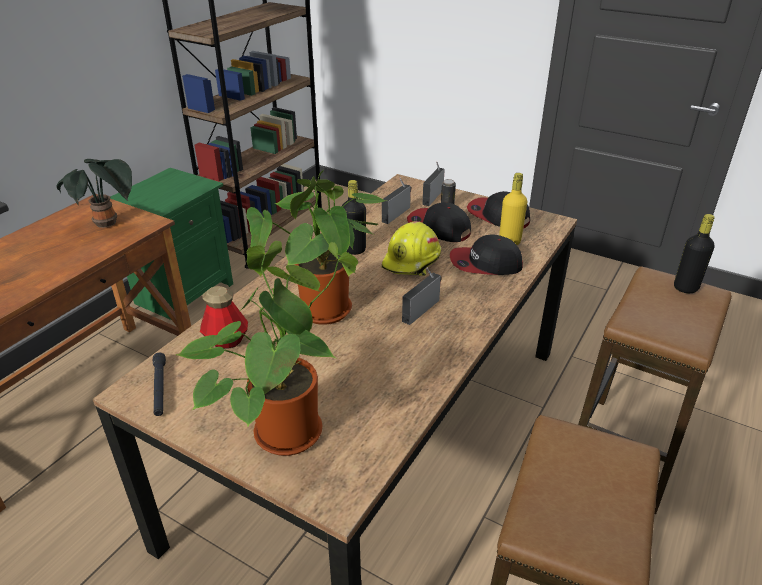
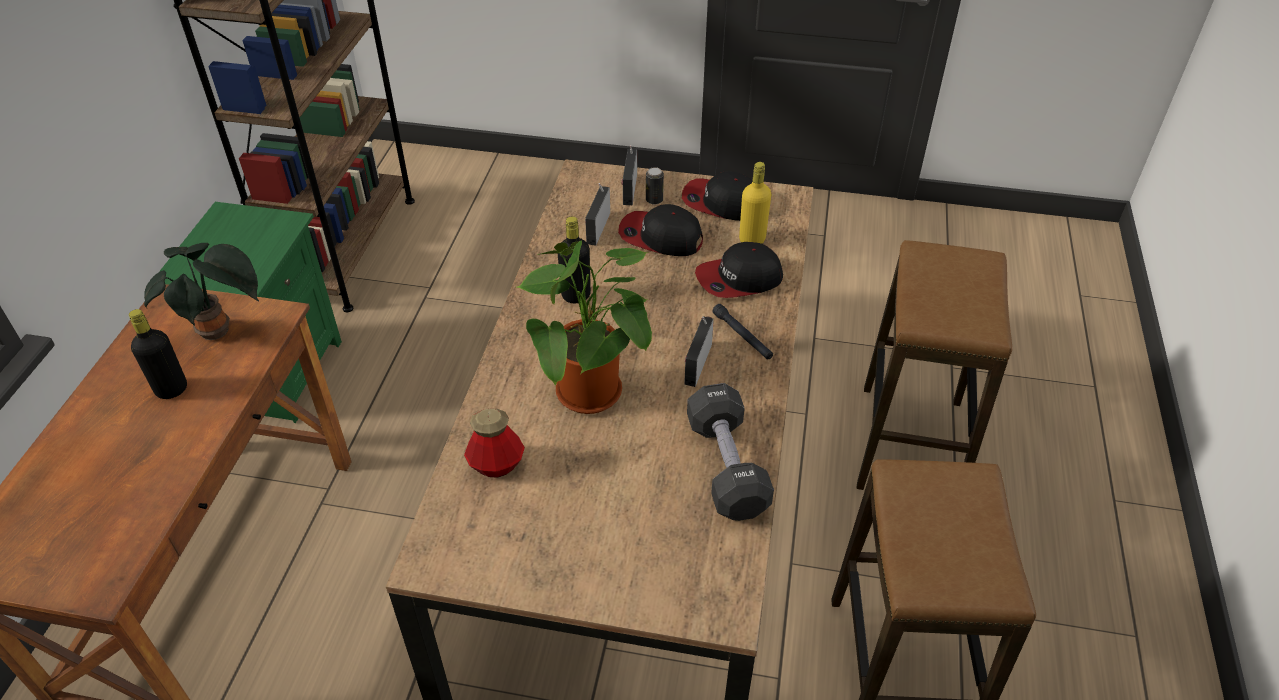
camera: 20 degrees left, 10 degrees up
black flashlight [153,353,166,416] -> black flashlight moved to [712,304,773,360]
potted plant [176,241,358,456] -> none
yellow hard hat [382,221,441,276] -> none
black bottle [674,214,715,293] -> black bottle moved to [129,309,187,399]
none -> black dumbbell [687,383,774,521]

